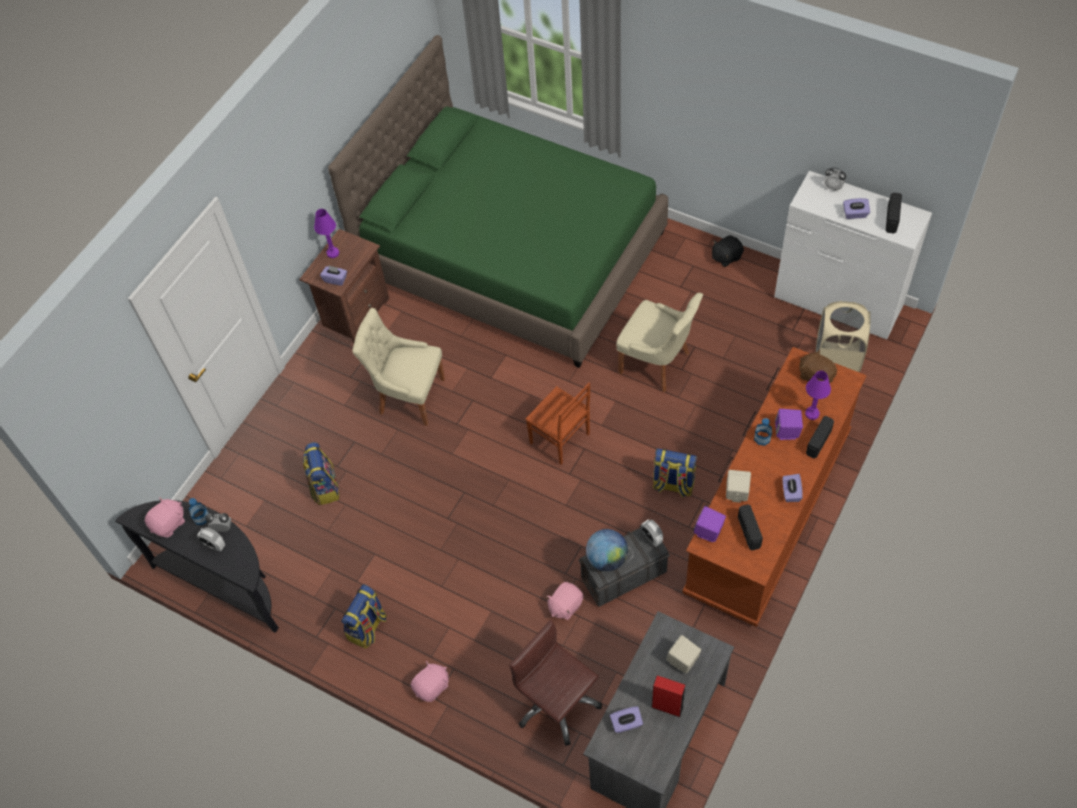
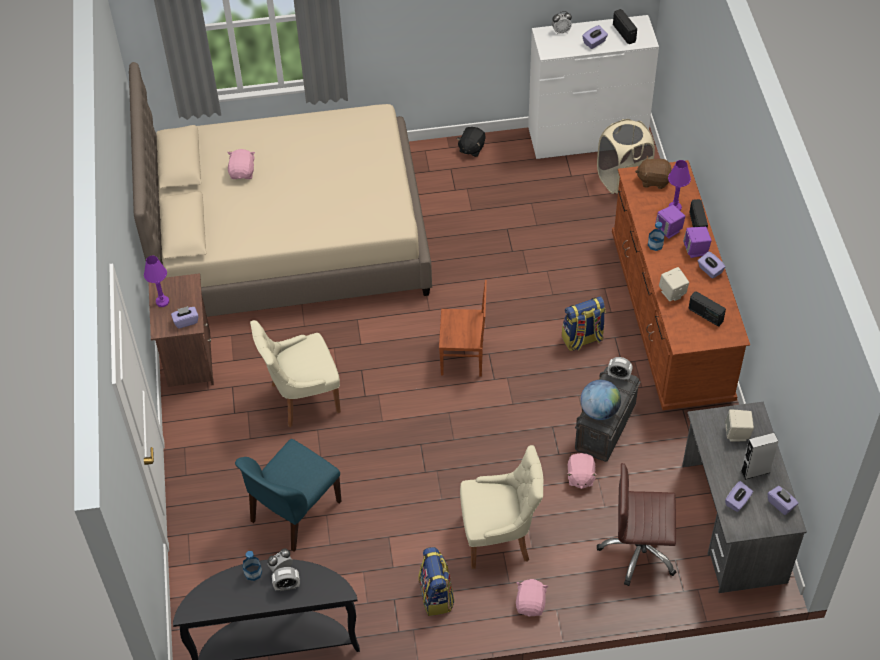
camera: 40 degrees left, 5 degrees down
pink plush toy [145,497,185,537] -> pink plush toy moved to [227,149,255,179]
backpack [303,442,339,505] -> blue chair [235,439,342,552]
green bed [328,35,668,368] -> beige bed [129,62,432,317]
beige chair [616,292,703,392] -> beige chair moved to [460,445,543,569]
red speaker [651,675,686,717] -> grey speaker [741,433,778,480]
purple speaker [694,506,726,542] -> purple speaker moved to [683,227,712,258]
none -> purple tissue box [768,486,799,515]

